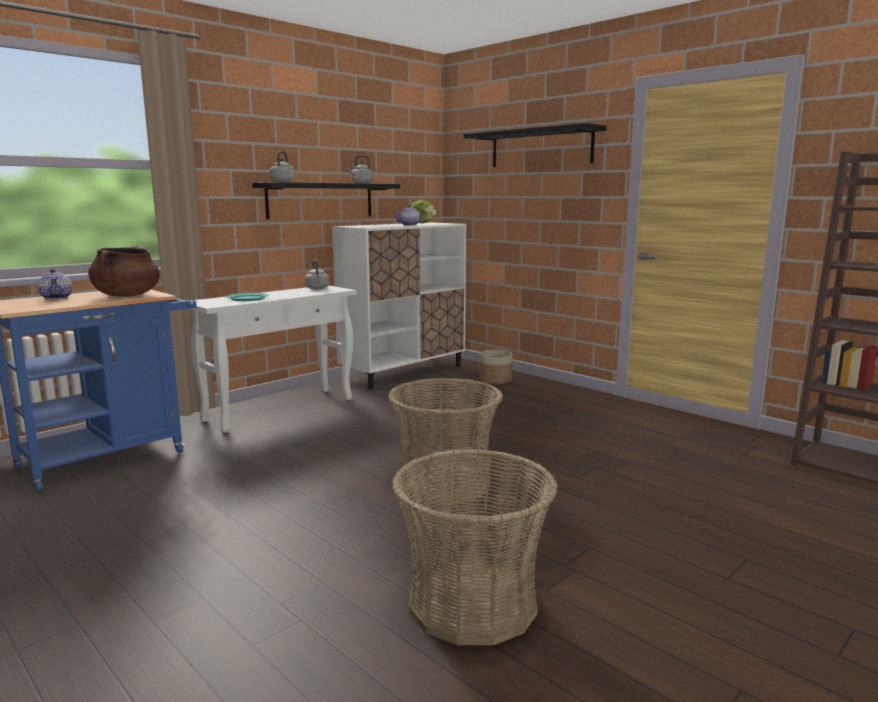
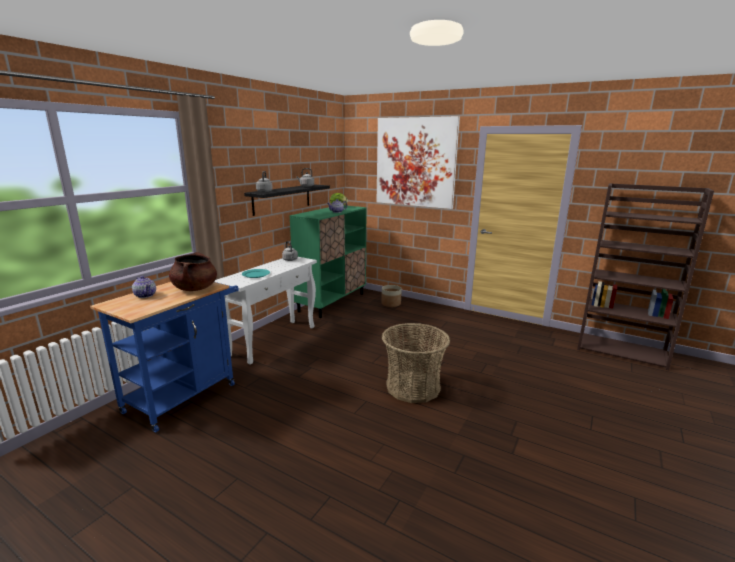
camera: 15 degrees left, 5 degrees up
white cabinet [332,222,466,389] -> green cabinet [290,205,367,318]
basket [392,449,558,645] -> none
black shelf [464,123,607,167] -> picture [377,116,460,209]

